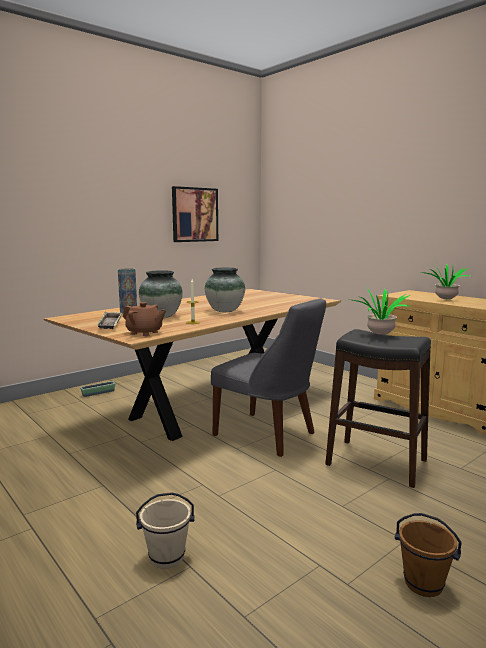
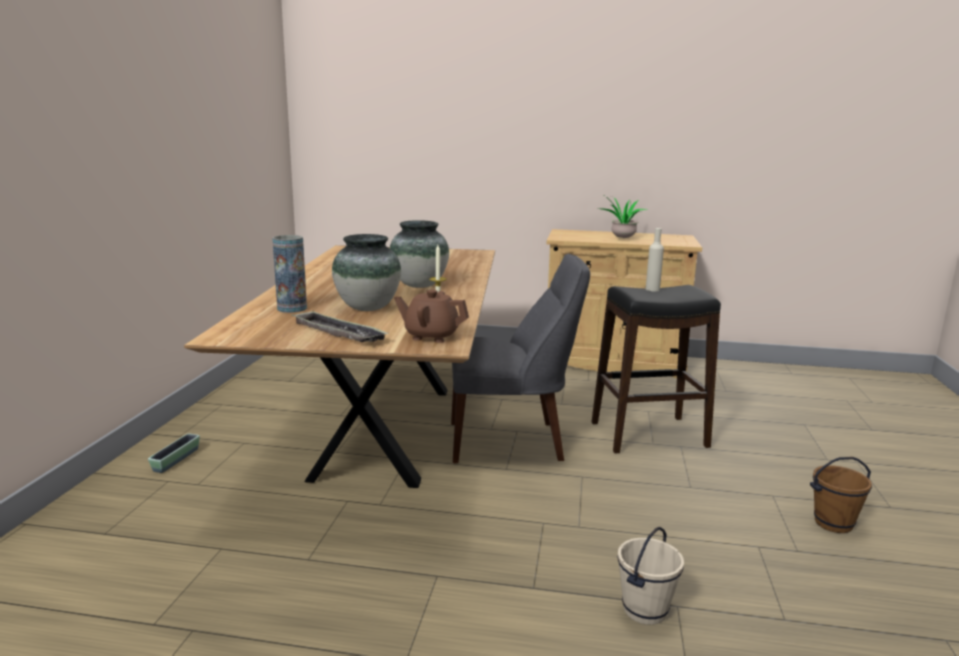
camera: 40 degrees left, 5 degrees up
brown teapot [123,302,166,336] -> brown teapot turned 150 degrees counterclockwise [394,290,469,343]
picture [172,186,218,242] -> none
potted plant [353,286,411,335] -> beige bottle [646,228,664,291]

